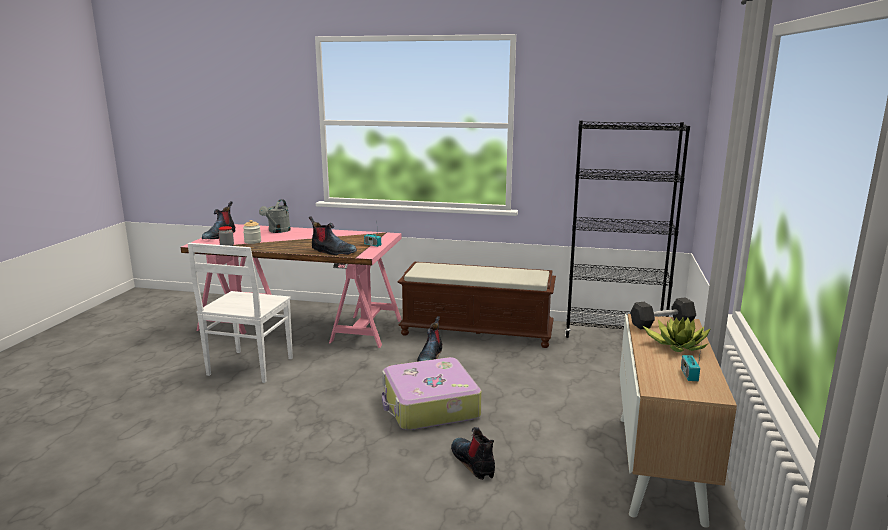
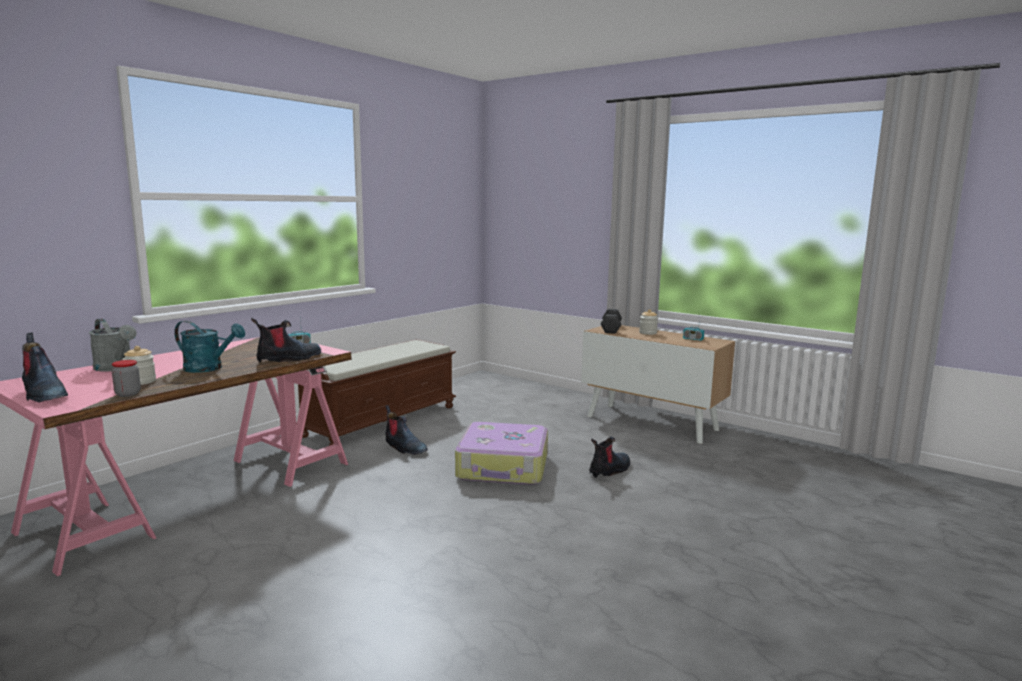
camera: 65 degrees left, 5 degrees down
white chair [188,243,293,383] -> none
boot [451,427,495,480] -> boot turned 135 degrees clockwise [589,436,630,478]
black bookcase [565,121,690,338] -> none
potted plant [642,317,711,352] -> jar [639,309,658,335]
none -> turquoise watering can [174,321,245,373]

